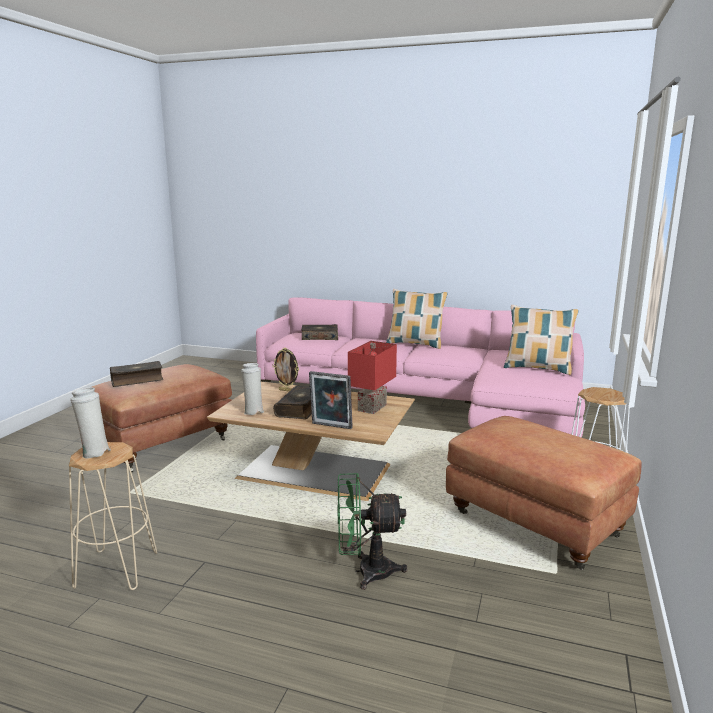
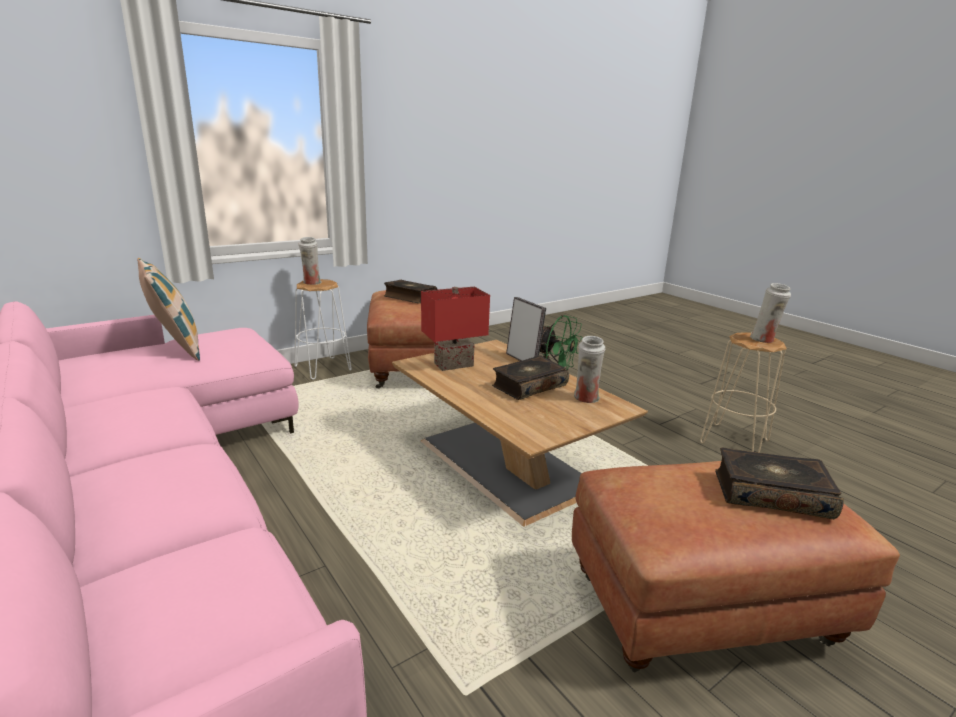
camera: 145 degrees left, 5 degrees up
picture frame [272,348,299,391] -> none
book [301,324,338,340] -> book moved to [384,280,437,304]
pillow [386,289,448,349] -> none
none -> white vase [299,237,322,285]

